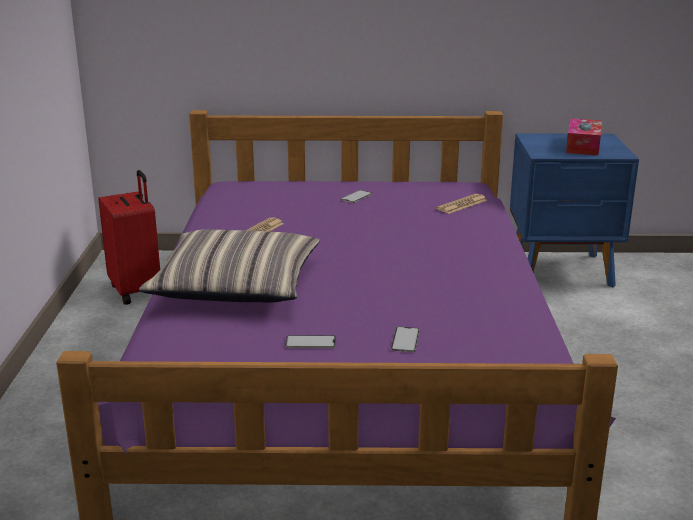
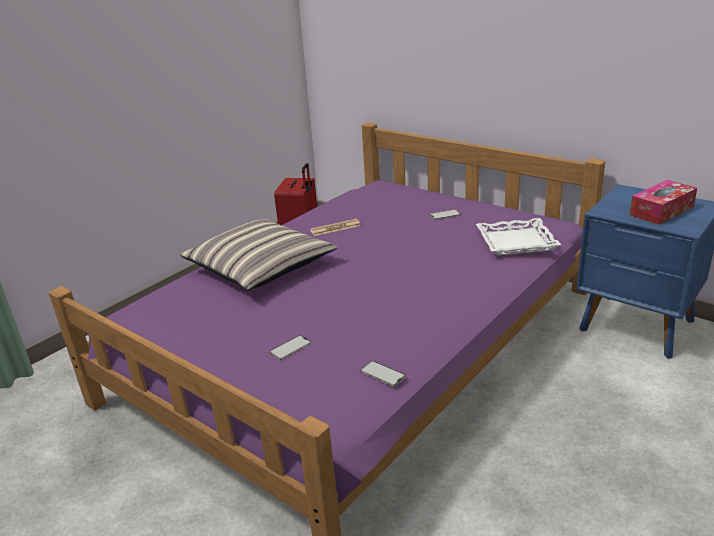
camera: 40 degrees right, 5 degrees up
phone [285,335,336,348] -> phone moved to [360,361,406,387]
newspaper [436,194,487,214] -> white tray [476,218,561,255]

